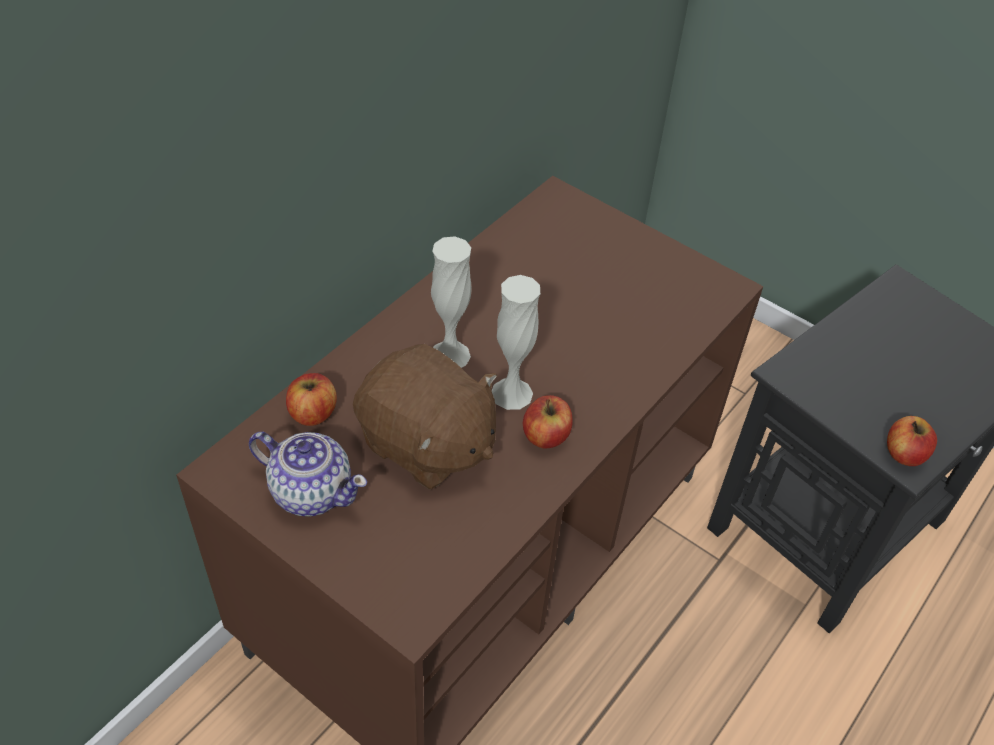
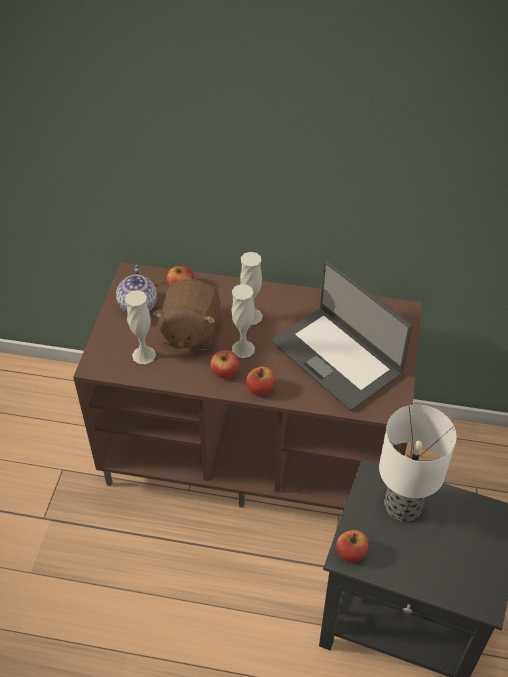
camera: 65 degrees right, 0 degrees up
none -> white vase [125,290,156,364]
none -> apple [246,367,275,396]
none -> laptop [272,260,413,411]
none -> table lamp [379,405,456,521]

